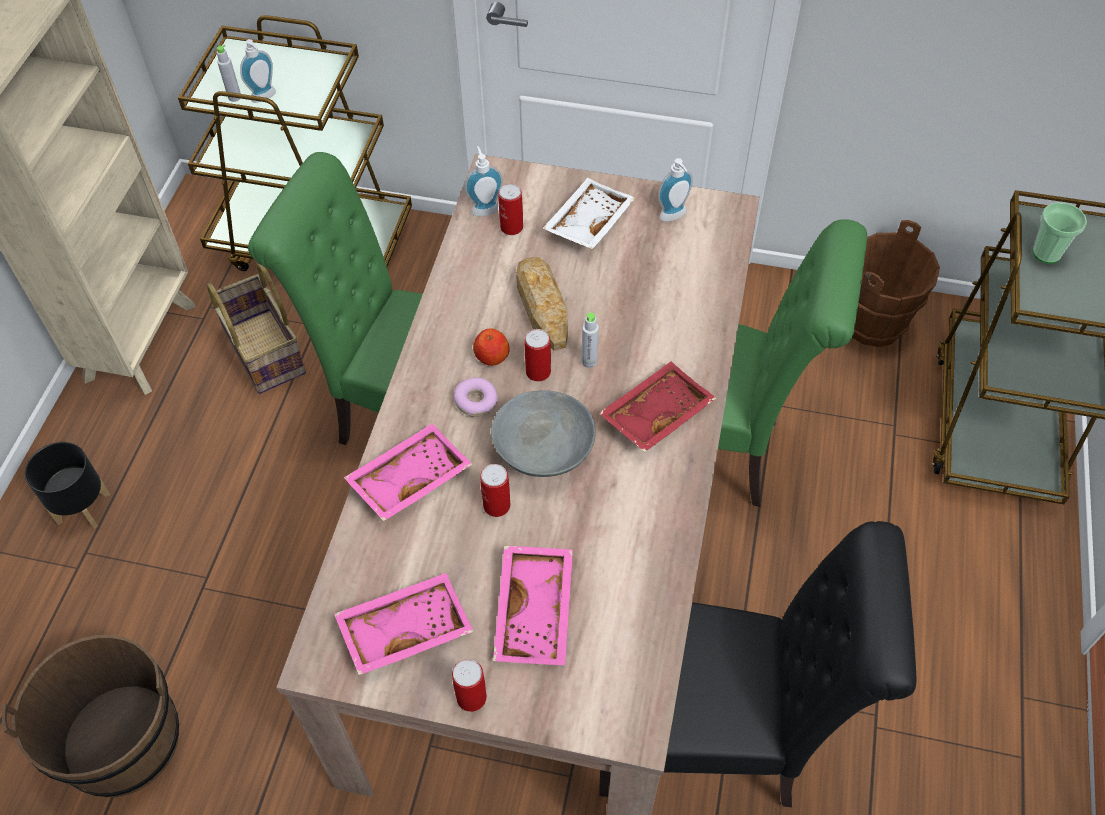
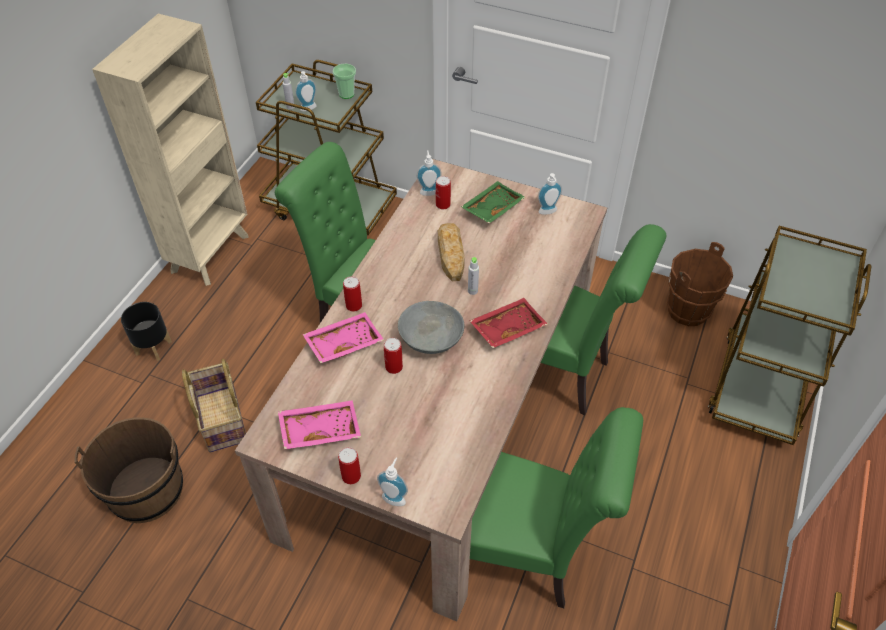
camera: 10 degrees right, 5 degrees down
basket [207,263,306,394] -> basket moved to [182,359,246,452]
donut [454,377,498,416] -> none
apple [473,328,510,366] -> none
pink tray [493,546,573,665] -> none
can [525,329,551,381] -> can moved to [343,276,362,312]
white tray [542,178,635,249] -> green tray [461,181,525,223]
black chair [599,521,916,807] -> green chair [470,407,643,608]
cup [1033,202,1087,263] -> cup moved to [333,64,356,99]
none -> soap dispenser [377,458,408,506]

